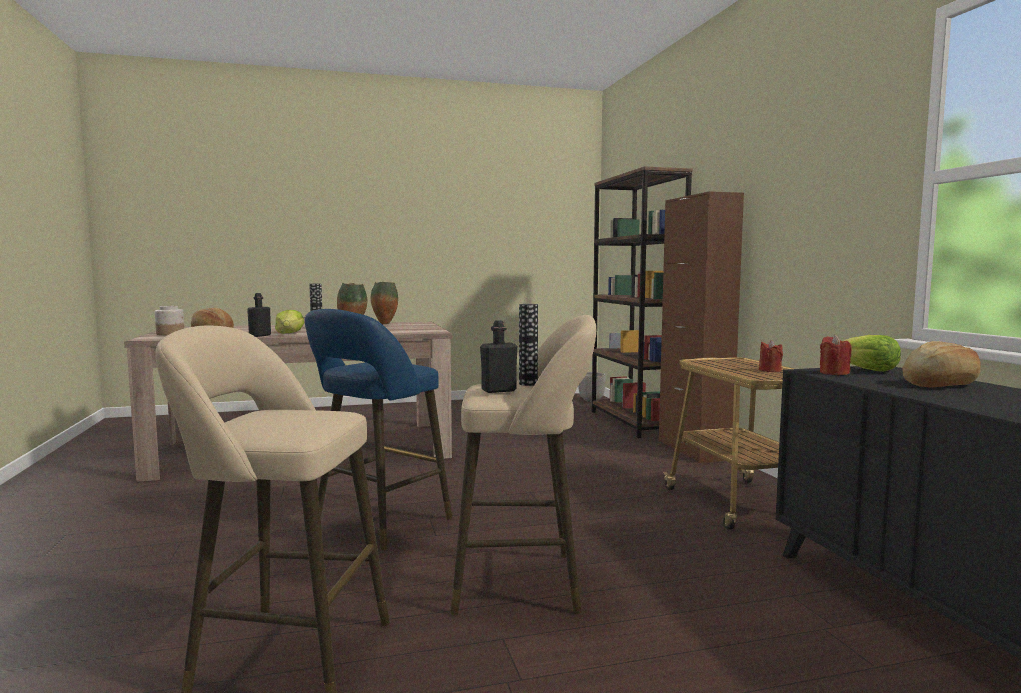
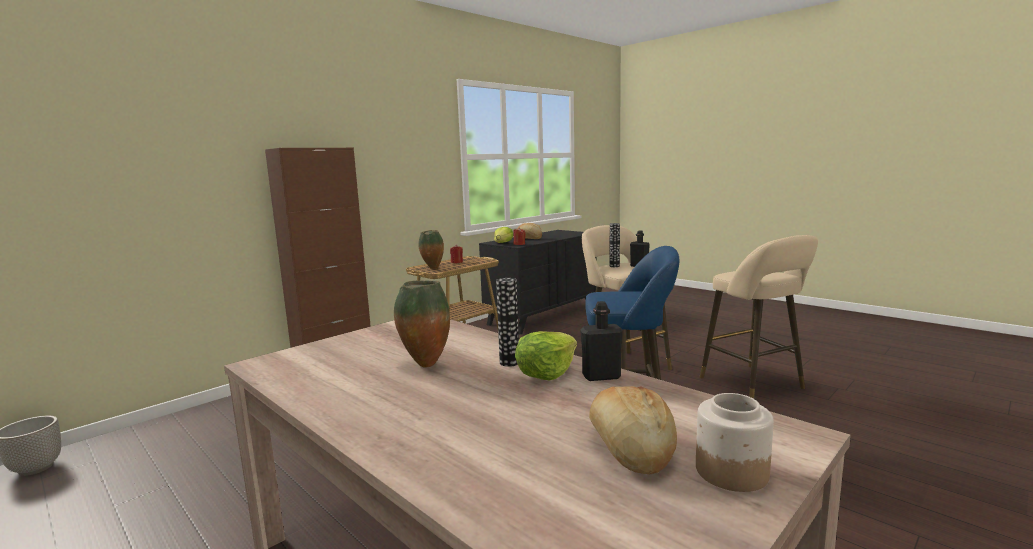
camera: 120 degrees left, 5 degrees up
vase [371,282,398,324] -> vase moved to [418,230,444,269]
brown bookcase [592,166,692,438] -> none

